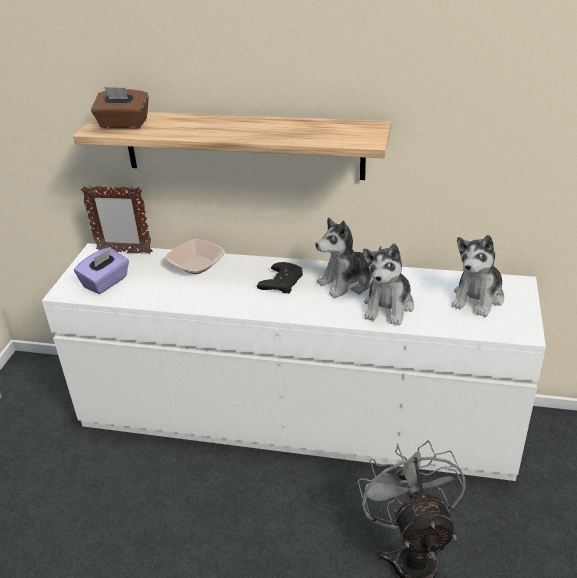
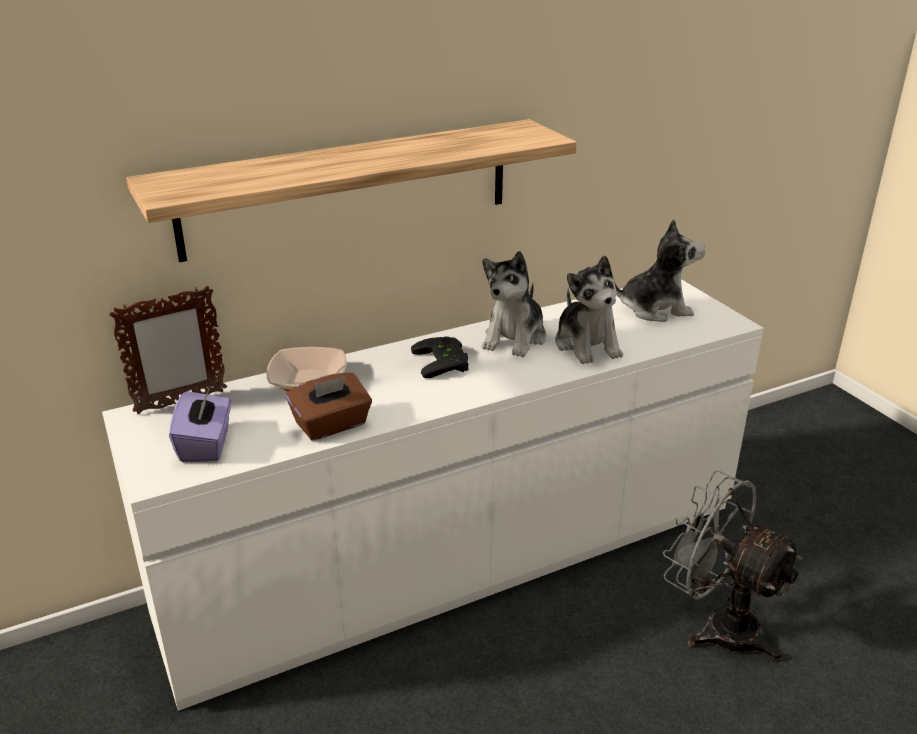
camera: 40 degrees left, 5 degrees down
brown tissue box [91,87,149,129] -> brown tissue box moved to [286,373,372,440]
plush toy [452,235,504,317] -> plush toy turned 90 degrees counterclockwise [613,219,706,322]

